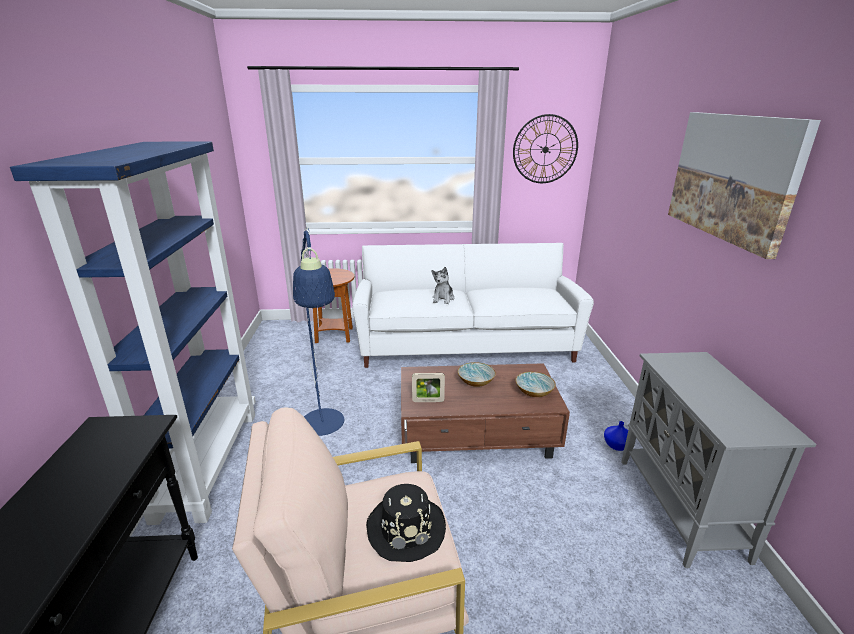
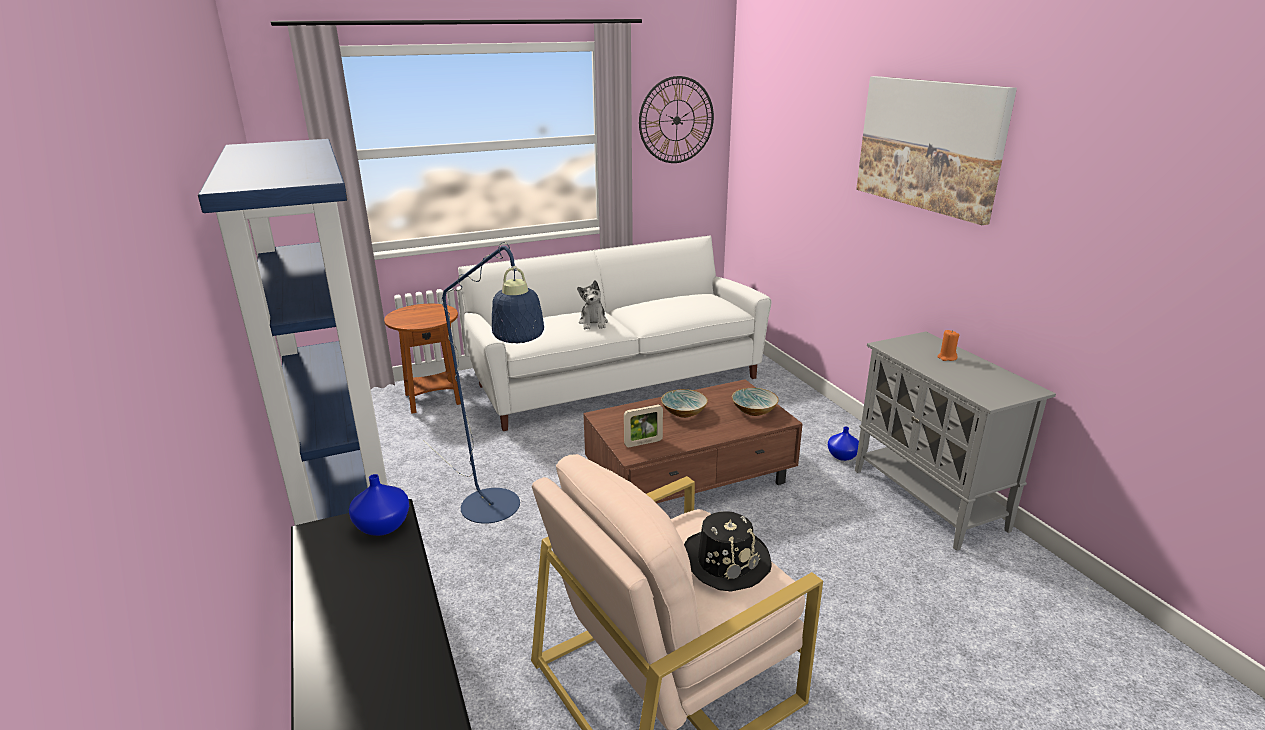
camera: 20 degrees left, 0 degrees up
none -> blue vase [349,474,409,536]
none -> orange candle [937,330,959,361]

